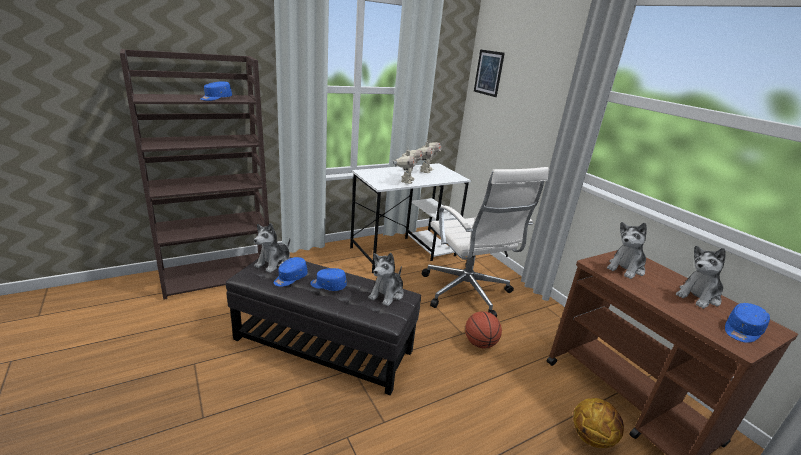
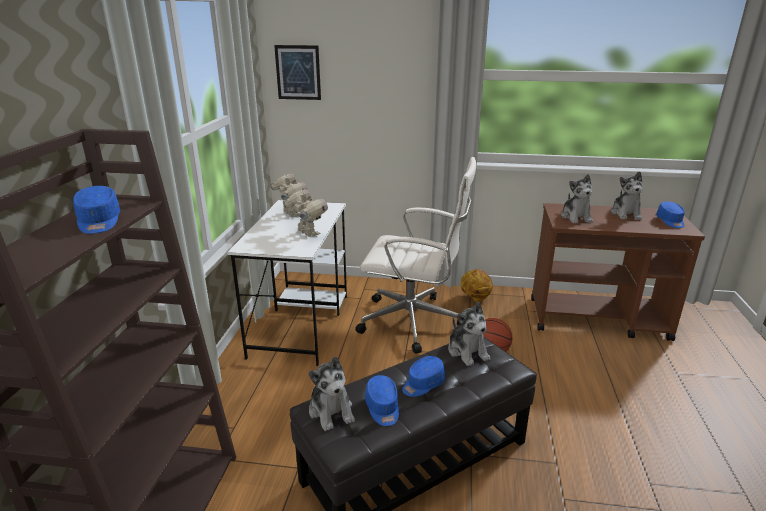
camera: 50 degrees left, 0 degrees up
basketball [573,398,624,448] -> basketball moved to [460,269,493,301]

